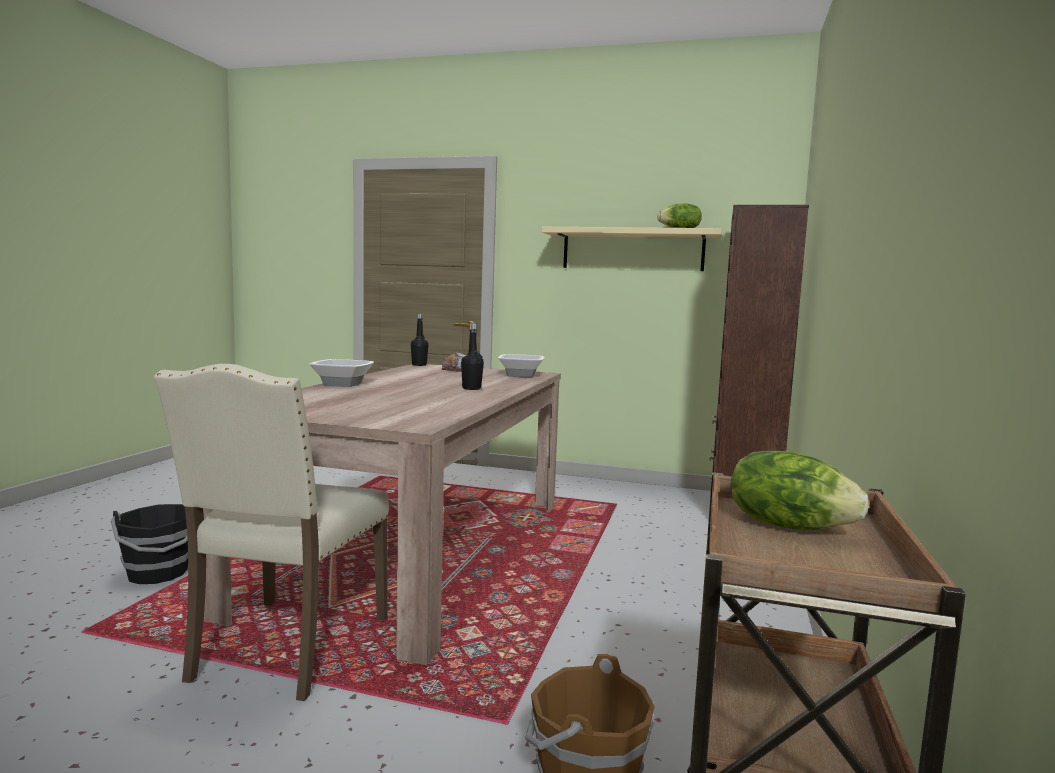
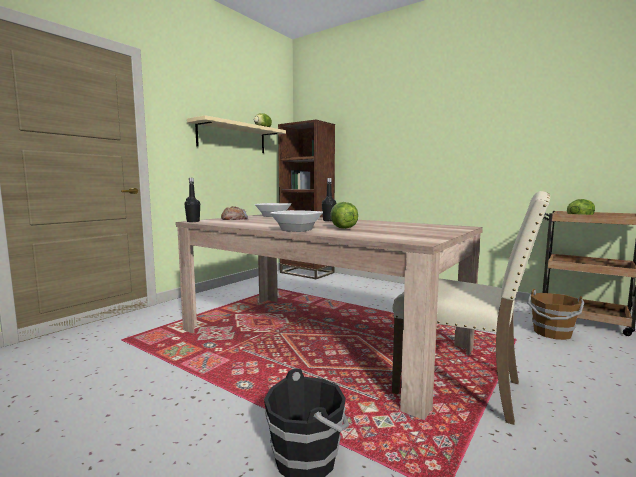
camera: 70 degrees left, 0 degrees up
none -> lettuce [330,202,358,229]

